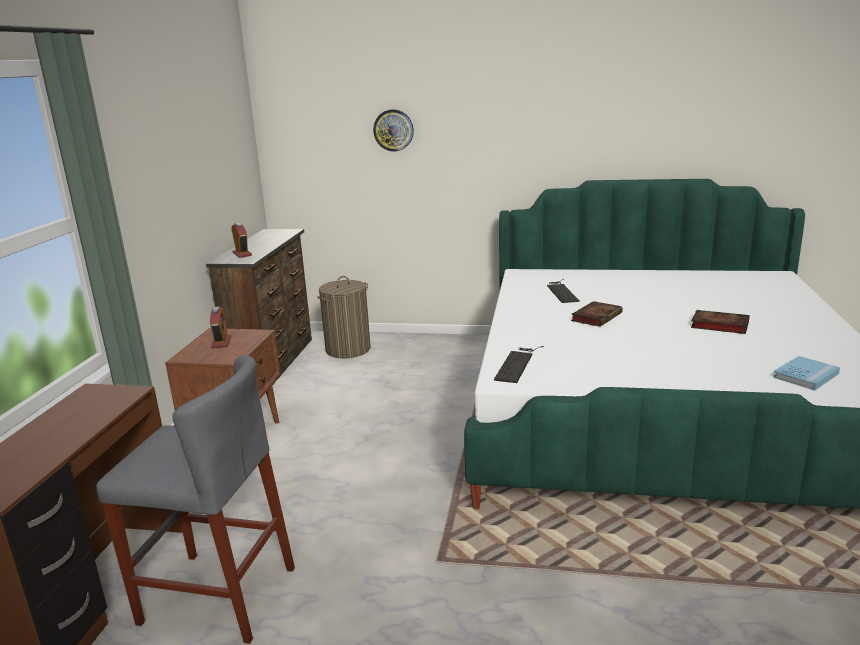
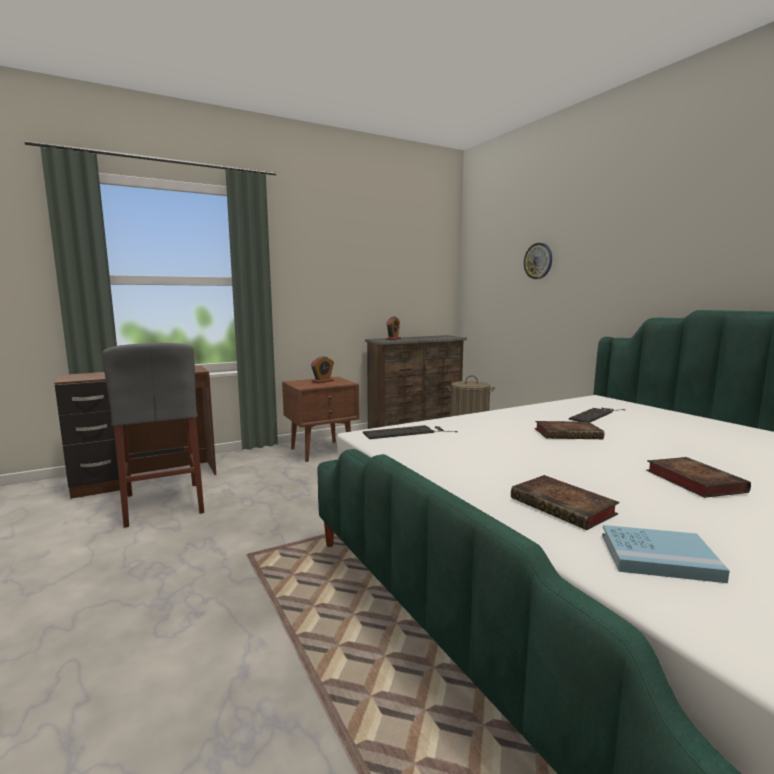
camera: 50 degrees right, 10 degrees down
none -> book [511,475,619,530]

